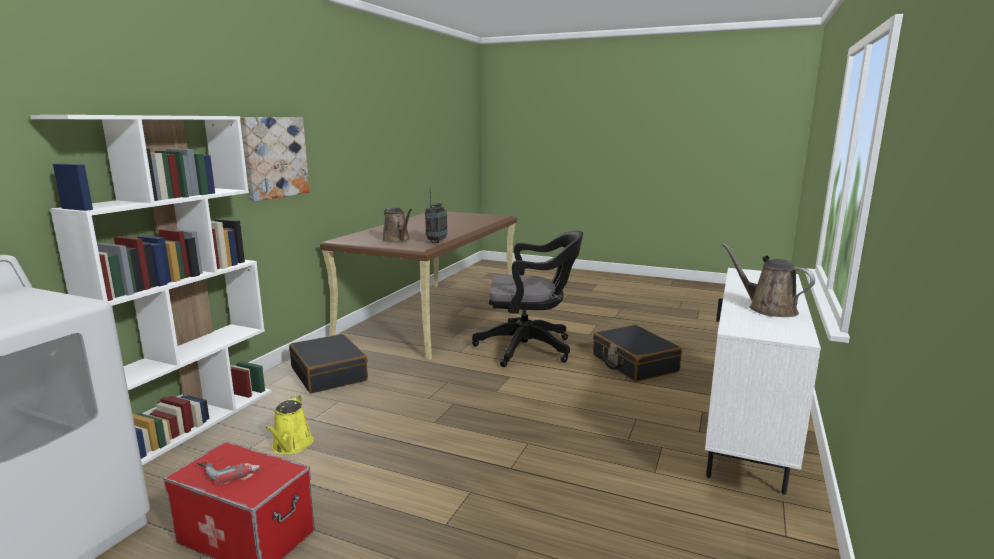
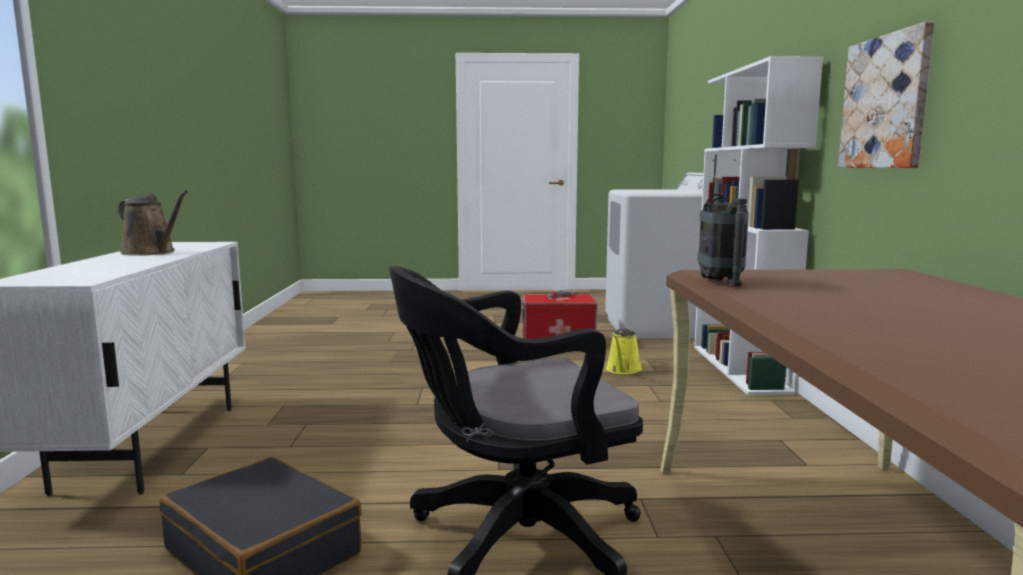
camera: 155 degrees right, 5 degrees down
yellow watering can [265,395,314,454] -> yellow watering can turned 135 degrees counterclockwise [606,328,642,374]
black suitcase [289,334,368,394] -> none
brown watering can [382,207,412,243] -> none

